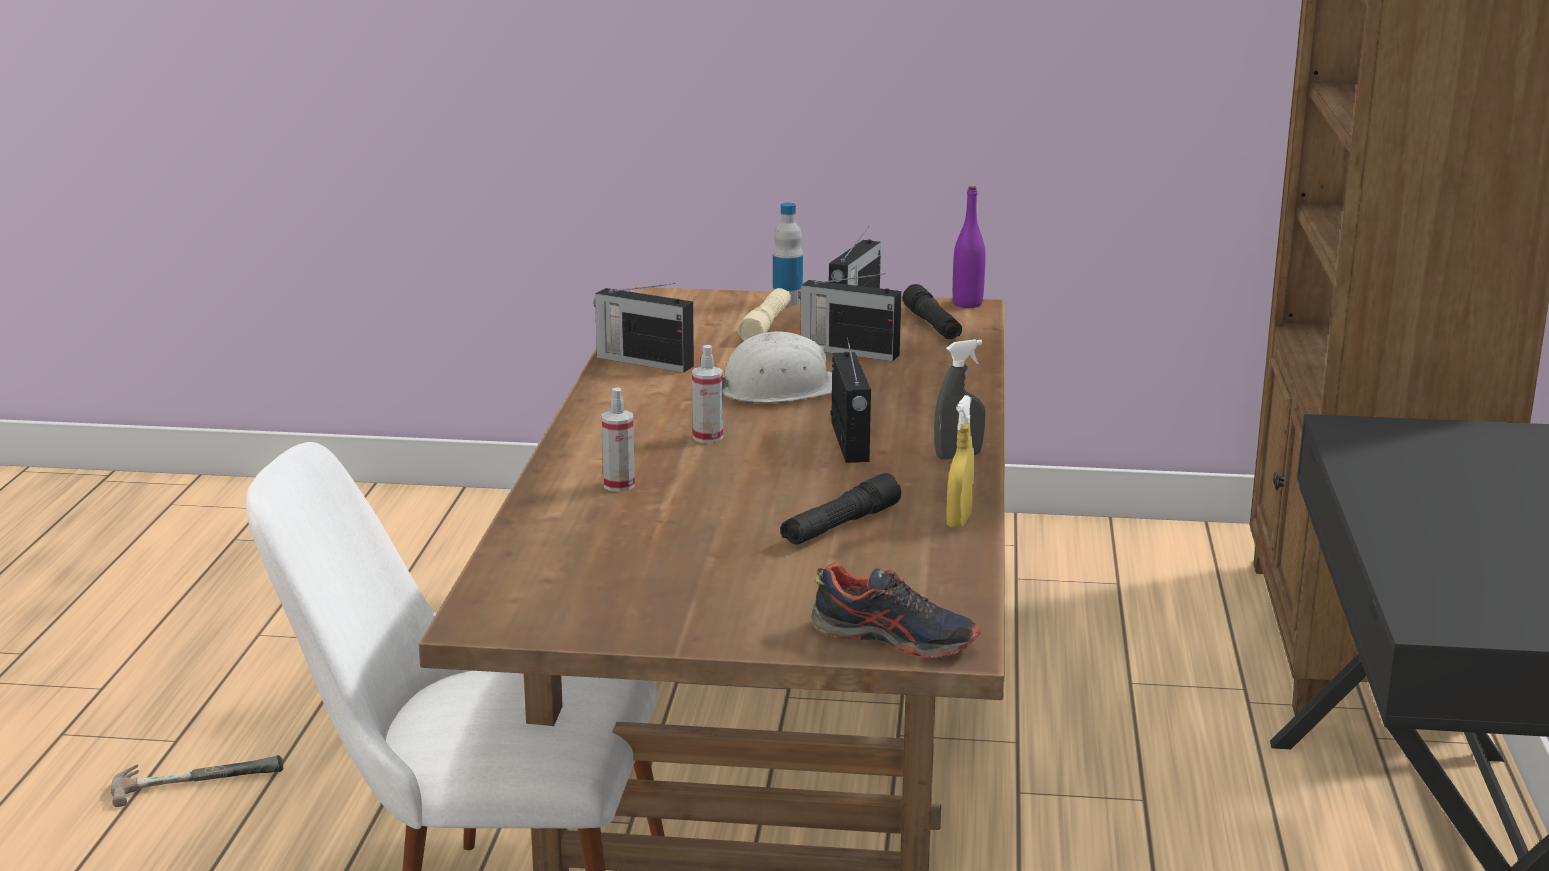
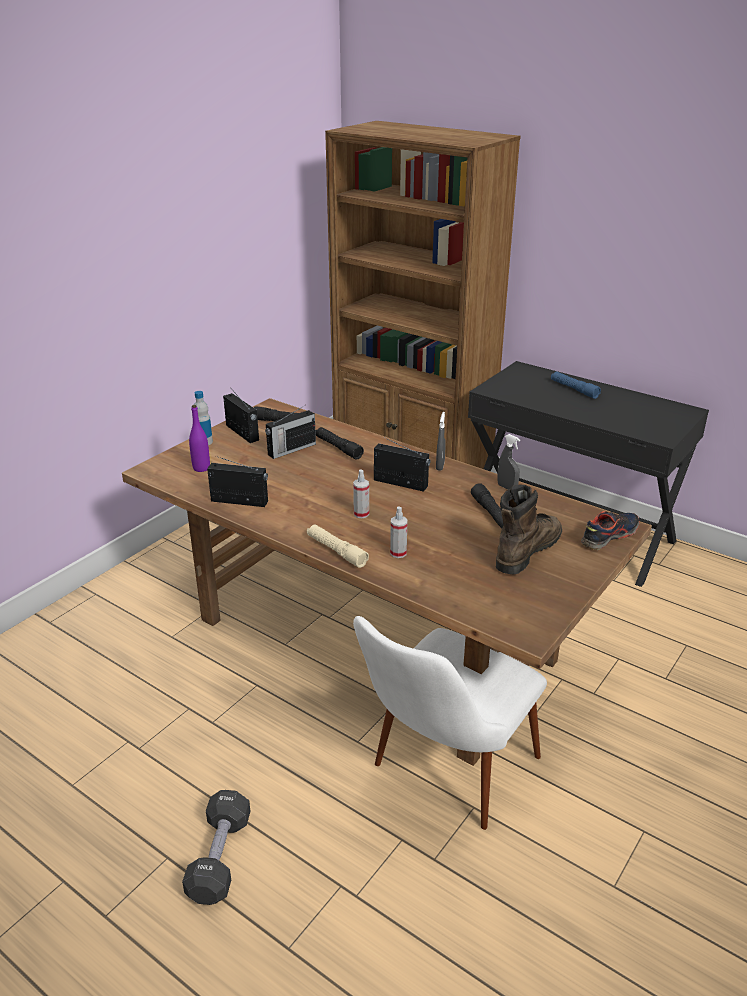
camera: 60 degrees left, 10 degrees up
hammer [111,755,283,807] -> black dumbbell [182,790,250,905]
radio [594,283,694,373] -> radio turned 135 degrees counterclockwise [207,456,268,507]
white hard hat [723,332,832,403] -> none
beige flashlight [738,288,791,341] -> beige flashlight moved to [307,525,369,568]
yellow spray bottle [946,395,974,528] -> grey spray bottle [497,434,520,490]
purple bottle [953,186,986,308] -> purple bottle moved to [189,405,210,472]
none -> black flashlight [315,427,364,460]
none -> brown boot [496,484,562,574]
none -> blue flashlight [551,372,601,399]

